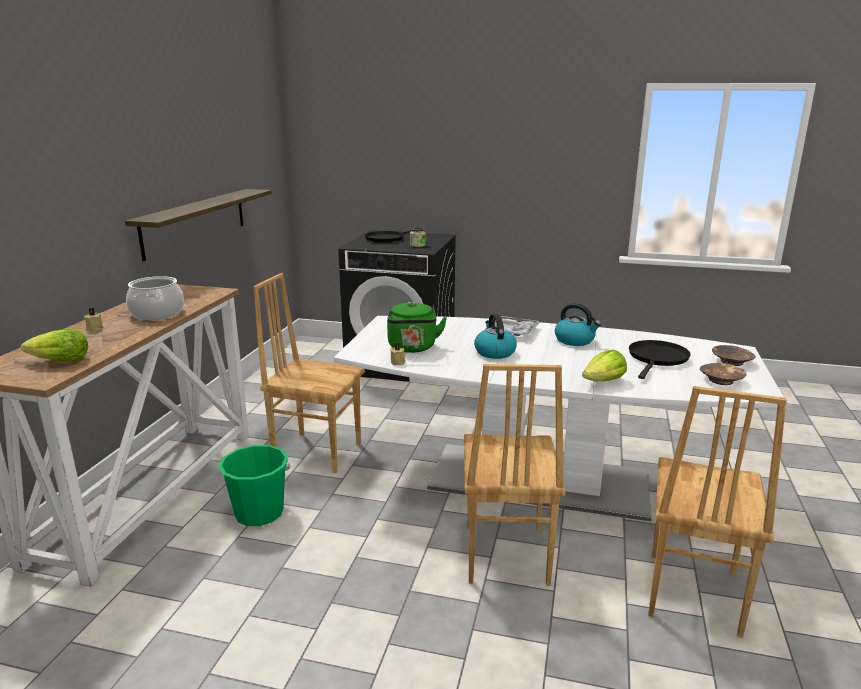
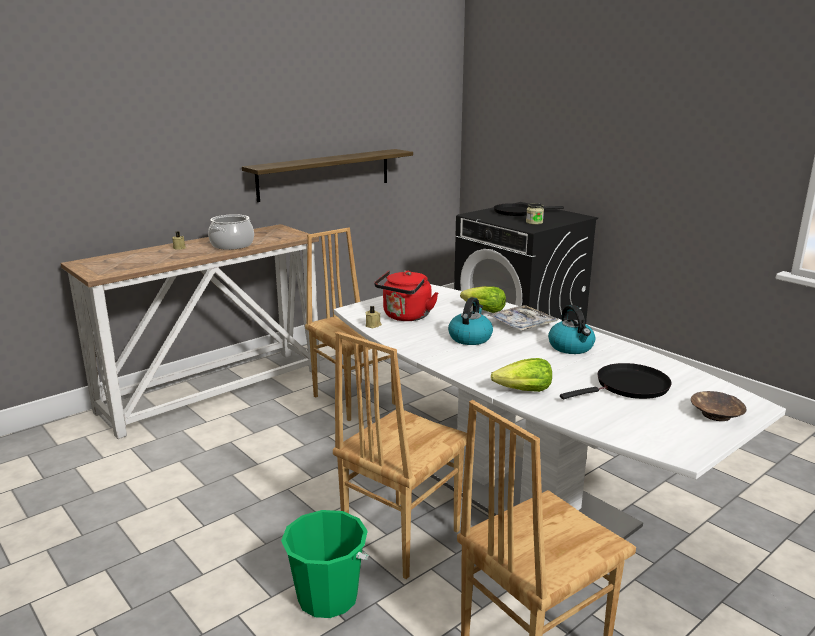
camera: 35 degrees right, 0 degrees up
lettuce [21,329,88,362] -> lettuce moved to [460,286,506,313]
green bucket [218,445,291,526] -> green bucket moved to [281,510,369,618]
green kettle [387,301,447,353] -> red kettle [374,270,438,321]
brown bowl [700,363,746,385] -> none

